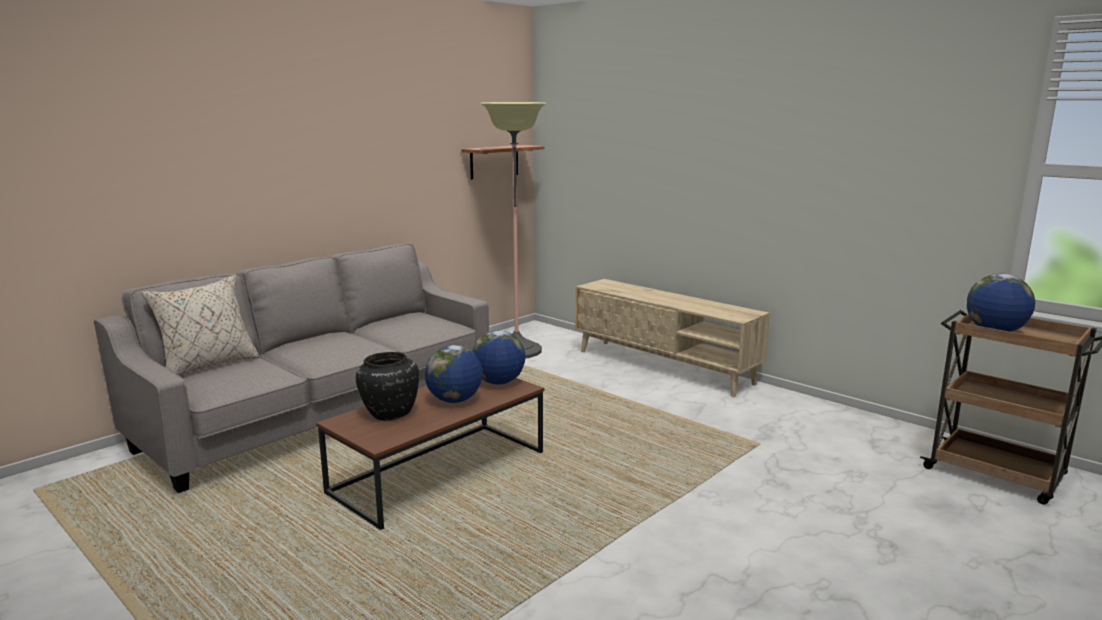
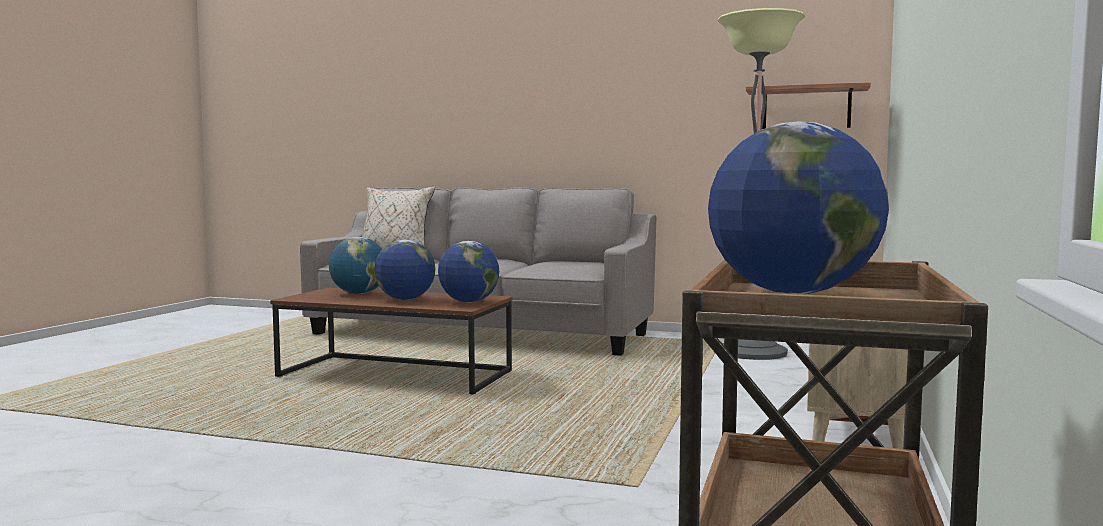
camera: 65 degrees right, 10 degrees down
black vase [356,352,419,421] -> globe [329,237,382,294]

